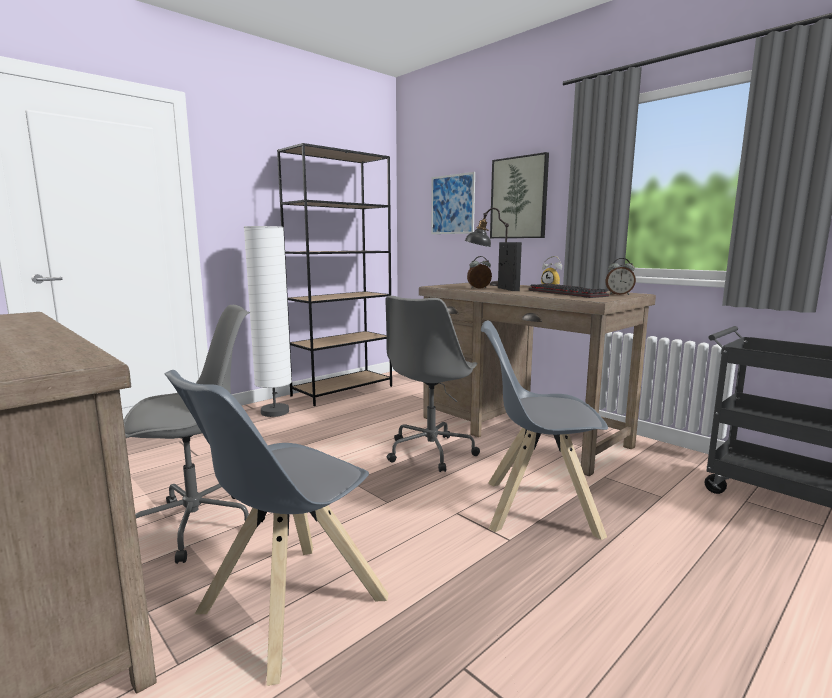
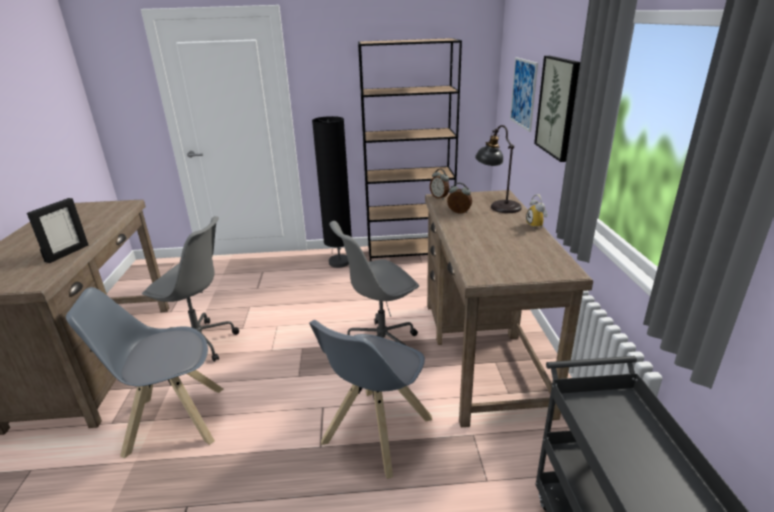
camera: 40 degrees right, 15 degrees up
white floor lamp [244,226,292,417] -> black floor lamp [312,116,352,268]
grey chair [481,320,608,540] -> grey chair turned 105 degrees counterclockwise [309,320,432,479]
picture frame [498,242,522,291] -> picture frame moved to [27,198,89,263]
keyboard [529,284,609,298] -> none
alarm clock [605,258,636,295] -> alarm clock moved to [430,169,449,200]

